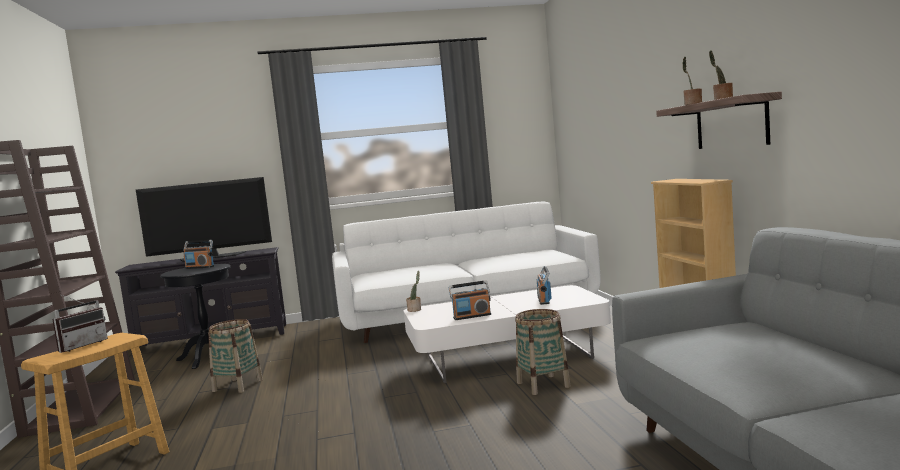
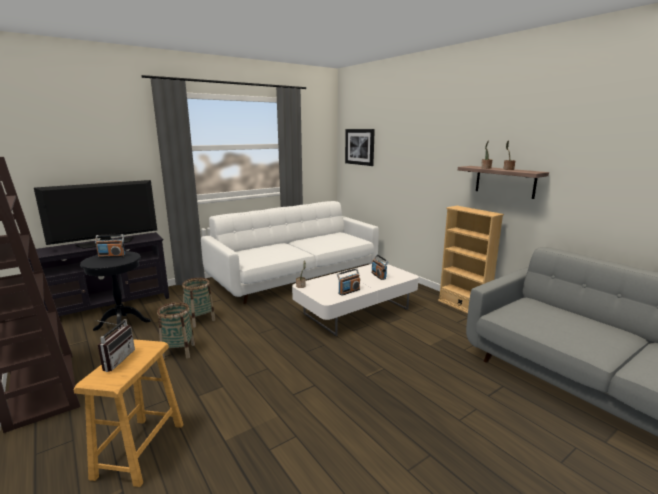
camera: 25 degrees left, 10 degrees up
basket [515,309,571,395] -> basket moved to [182,278,215,328]
none -> picture [345,129,375,166]

